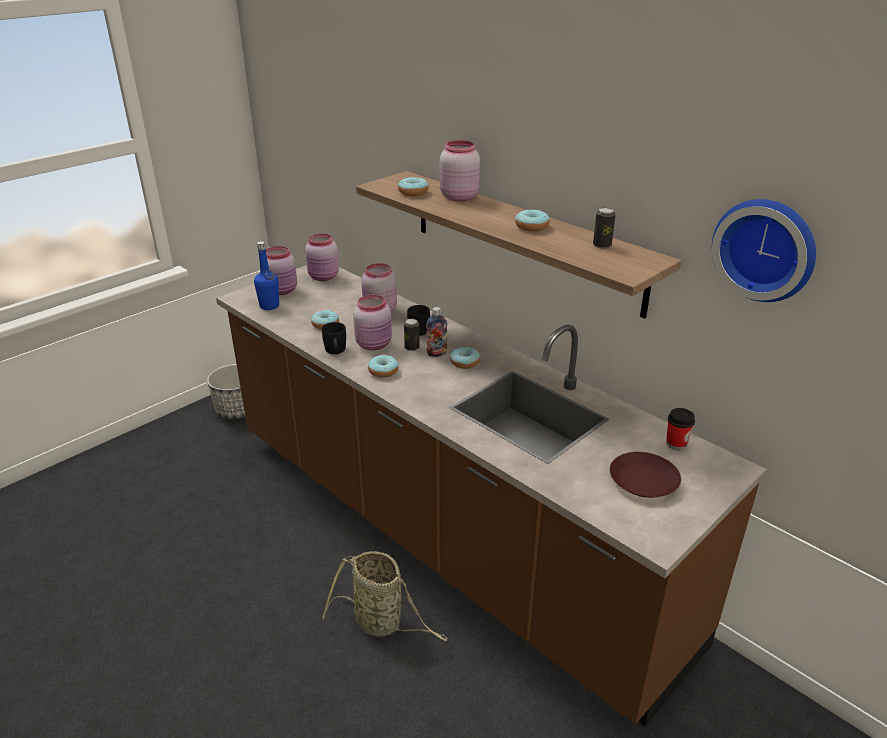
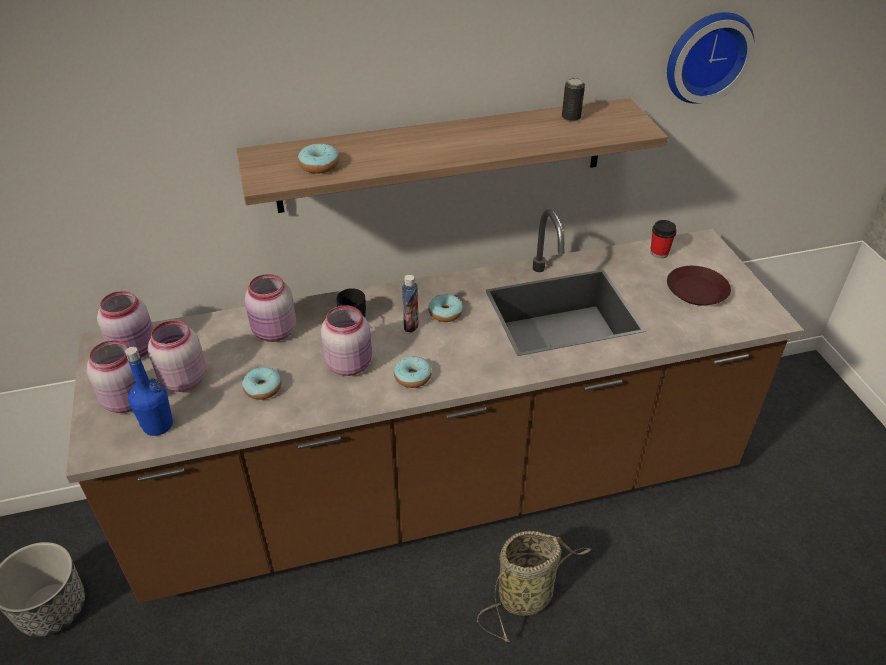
camera: 60 degrees left, 10 degrees up
black mug [322,322,346,354] -> none
can [404,319,420,351] -> none
pink jar [440,140,480,202] -> pink jar moved to [148,320,206,392]
donut [515,210,550,232] -> none

